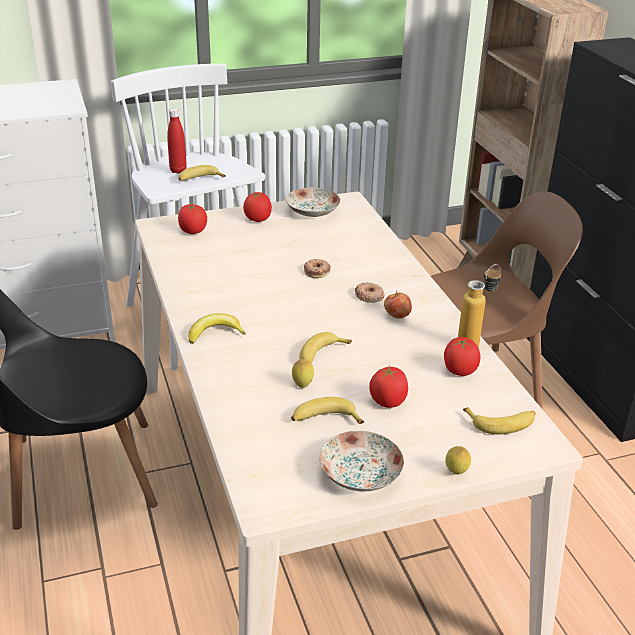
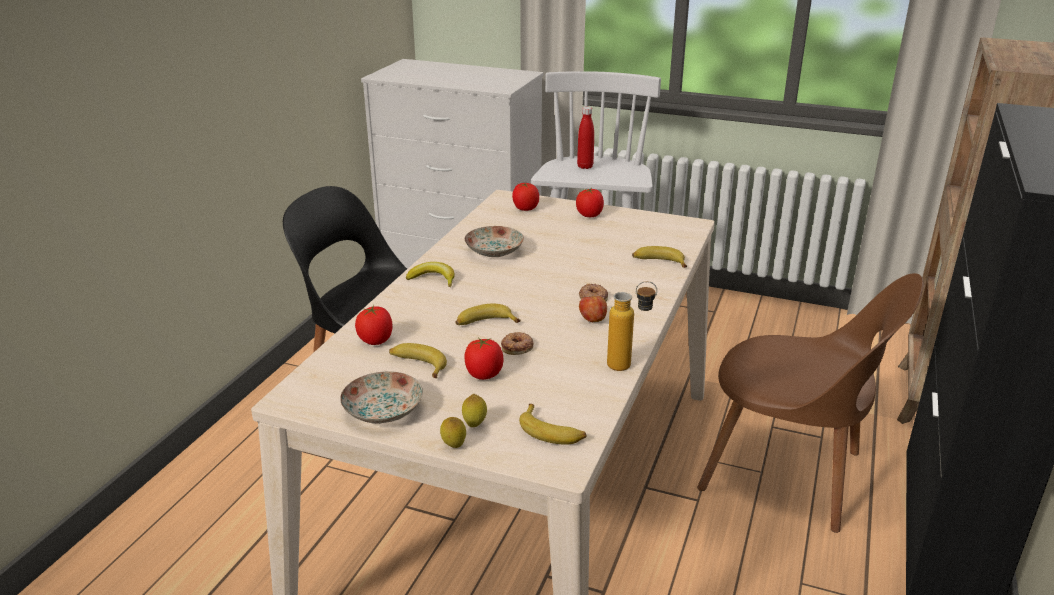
camera: 40 degrees right, 5 degrees down
banana [178,165,226,181] -> banana moved to [632,246,687,268]
plate [286,188,341,217] -> plate moved to [465,226,524,257]
lemon [292,359,314,388] -> lemon moved to [462,394,487,427]
donut [304,259,331,278] -> donut moved to [501,332,534,355]
tomato [444,337,480,376] -> tomato moved to [355,305,393,345]

